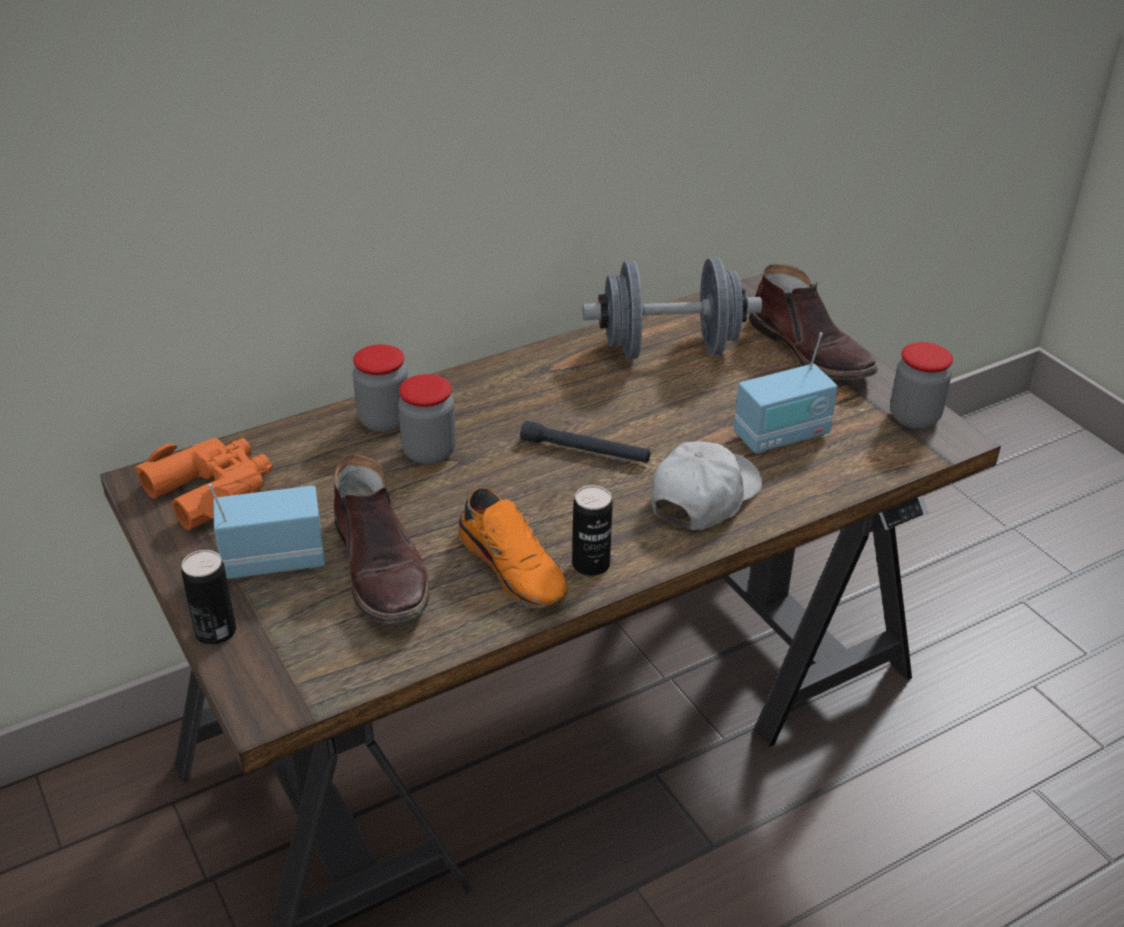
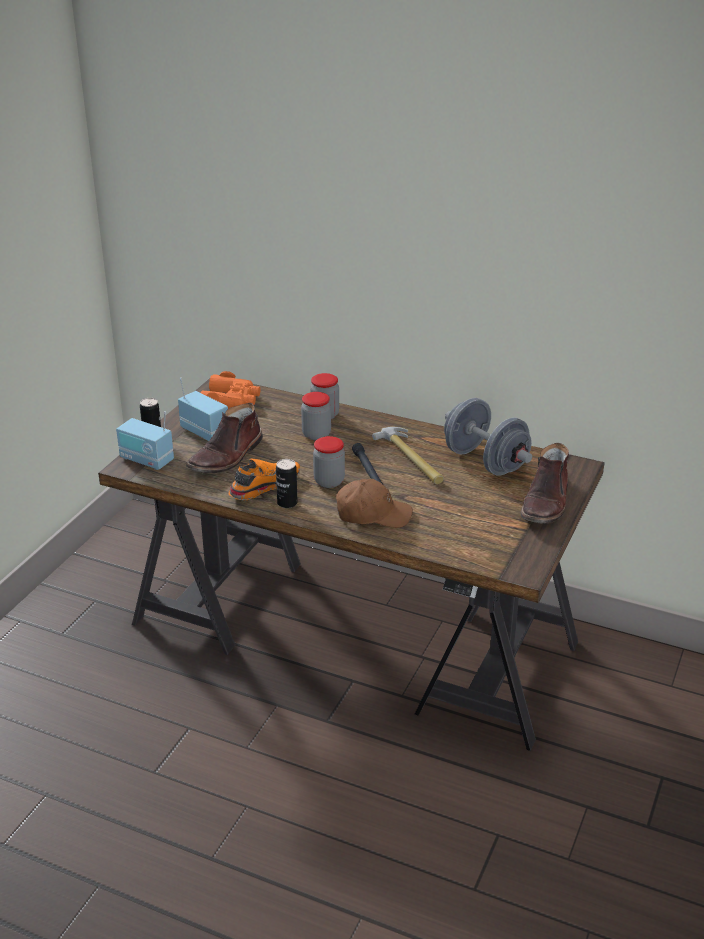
camera: 55 degrees right, 5 degrees down
orange shoe [458,488,567,608] -> orange shoe turned 150 degrees counterclockwise [228,458,300,500]
white cap [651,442,762,530] -> brown cap [336,479,413,528]
radio [733,332,838,454] -> radio moved to [116,411,174,470]
jar [890,342,953,429] -> jar moved to [313,436,345,488]
none -> hammer [372,427,444,484]

